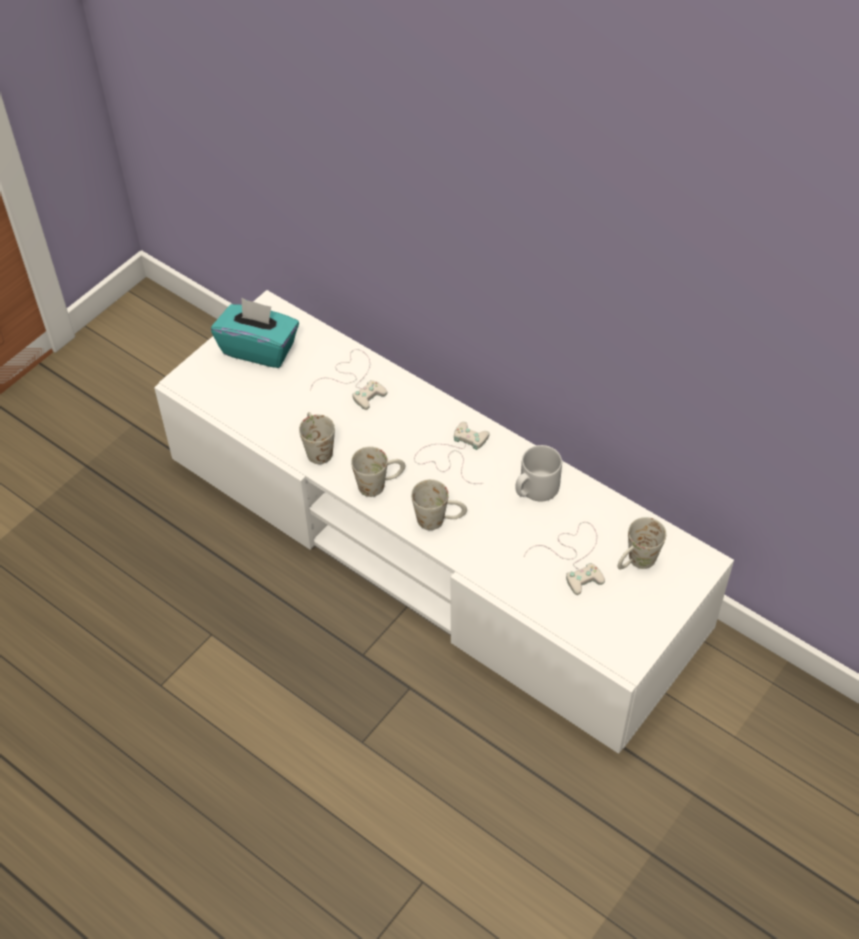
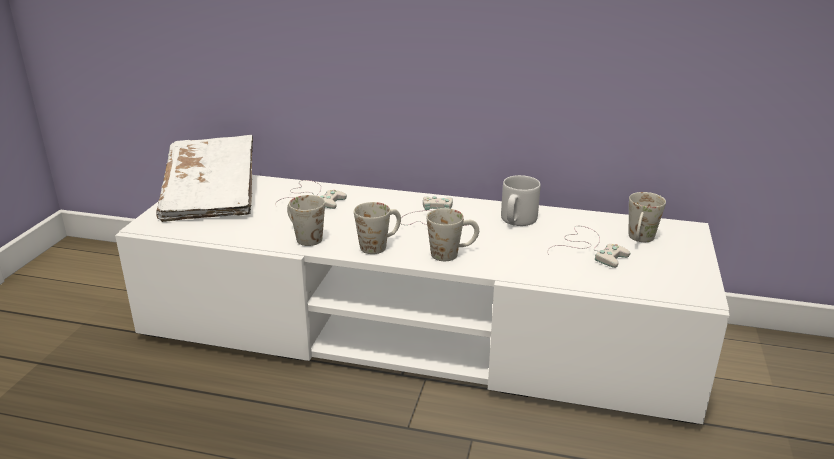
camera: 25 degrees left, 25 degrees down
turquoise tissue box [211,297,299,368] -> white book [156,135,253,222]

